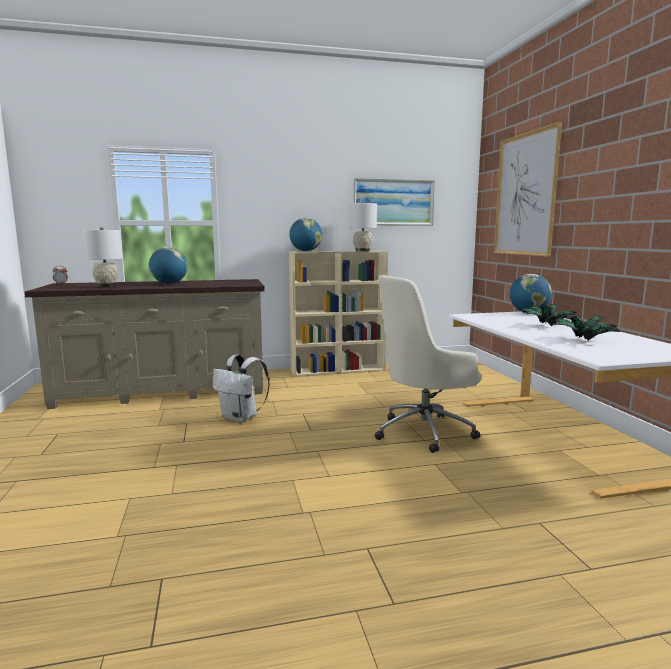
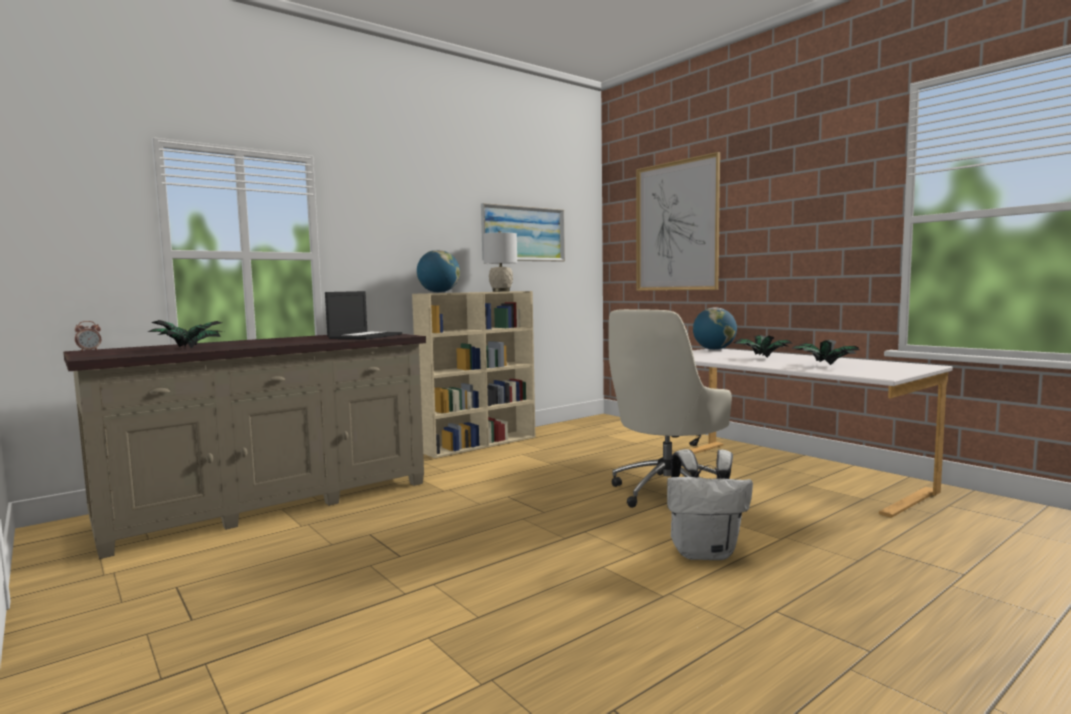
camera: 25 degrees left, 5 degrees down
white table lamp [83,227,122,287] -> potted plant [148,320,224,349]
globe [149,247,188,284] -> none
white backpack [213,354,270,422] -> white backpack moved to [667,449,753,560]
none -> laptop [325,291,402,339]

